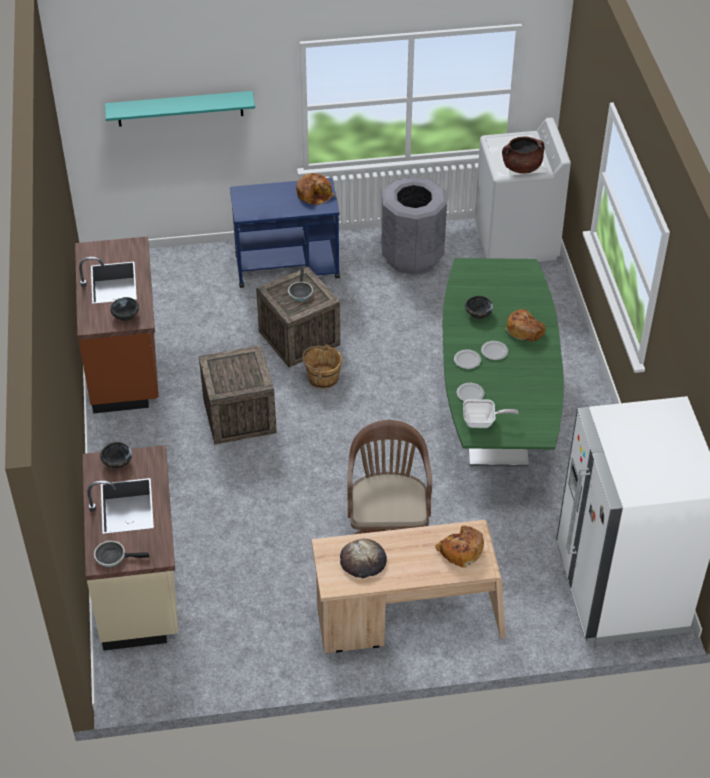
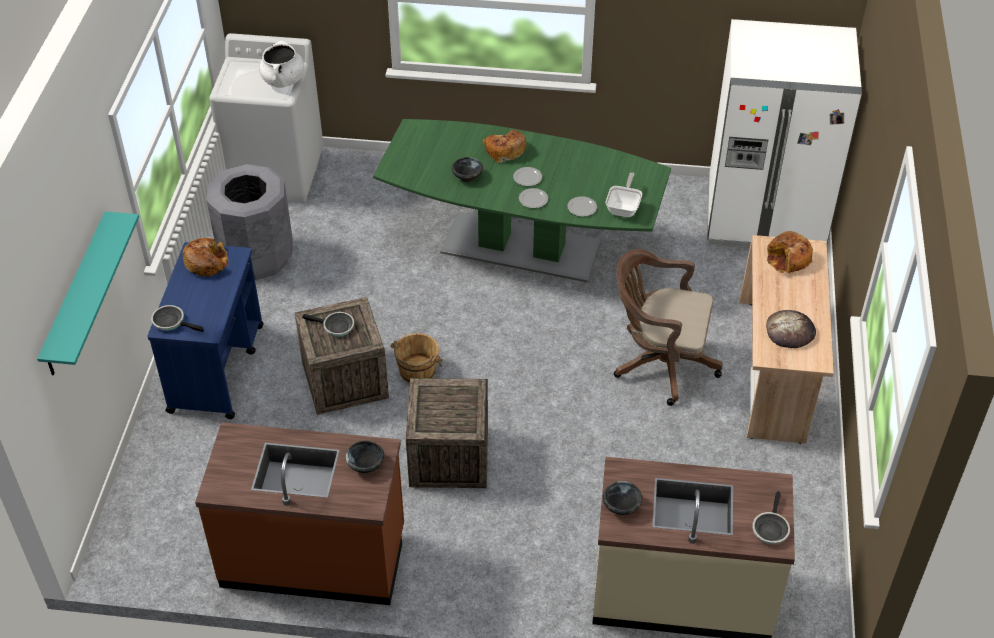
camera: 75 degrees left, 0 degrees up
brown cooking pot [502,137,544,174] -> white cooking pot [259,40,304,88]
none -> frying pan [151,305,204,332]

